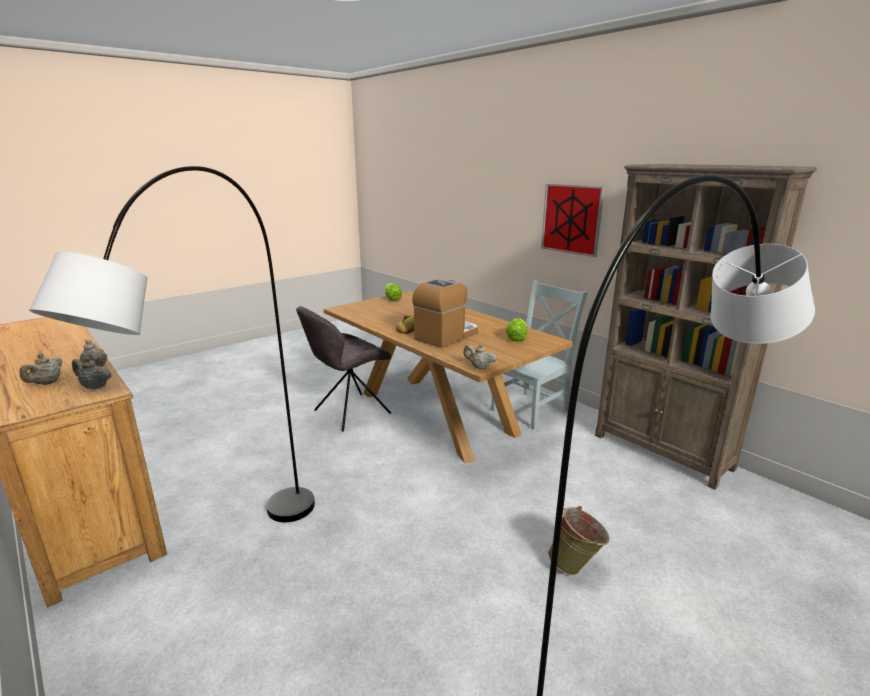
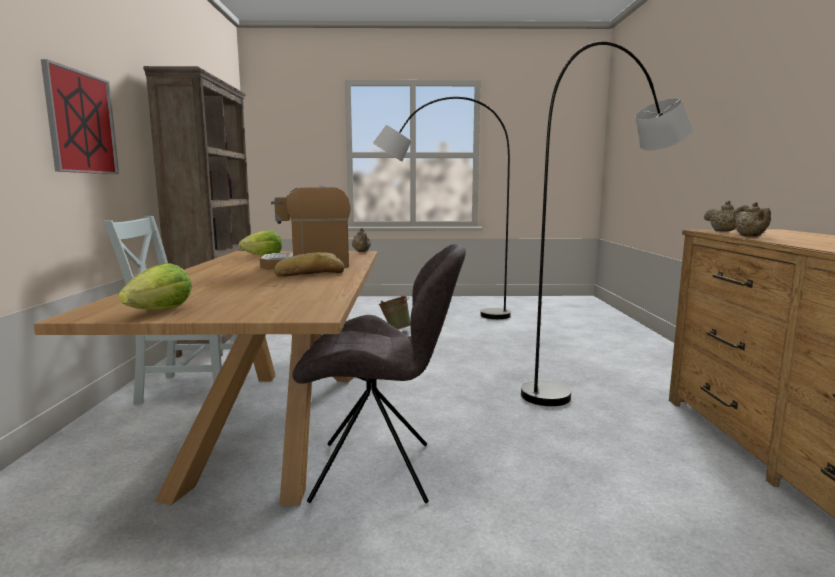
camera: 140 degrees left, 10 degrees down
beige teapot [19,354,63,385] -> none

